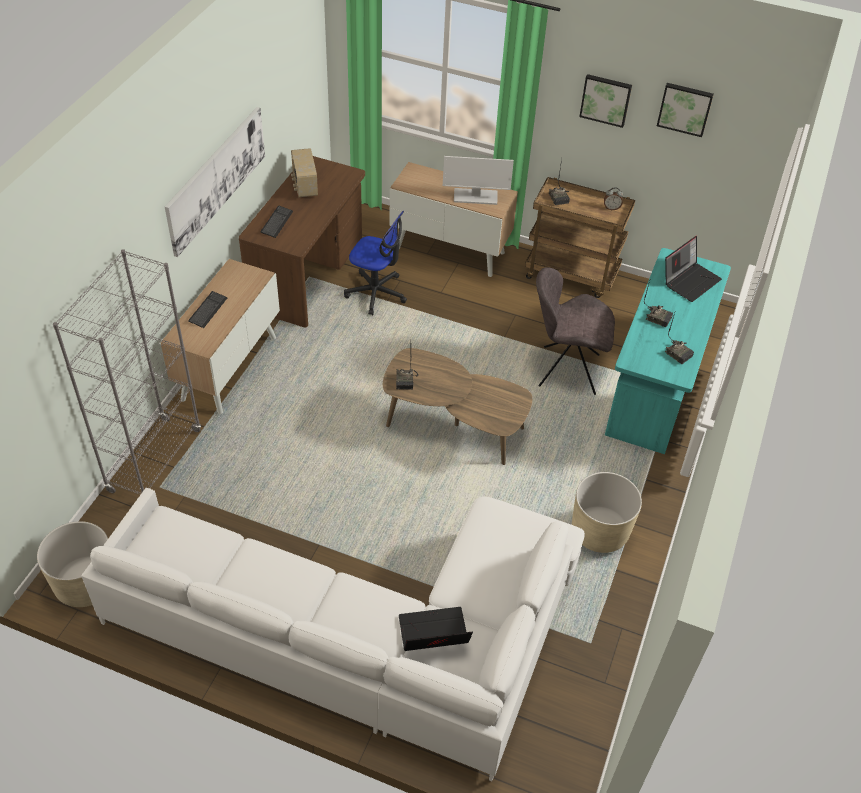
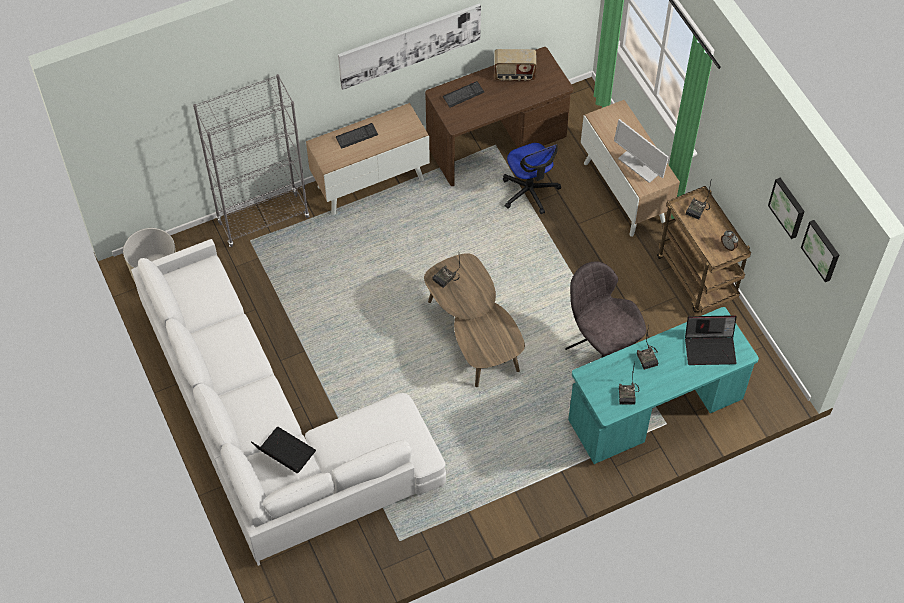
camera: 45 degrees right, 10 degrees up
radio [291,148,318,198] -> radio turned 120 degrees counterclockwise [495,49,537,81]
beige planter [572,472,642,553] -> none
picture [579,74,632,128] -> picture moved to [801,220,839,282]

